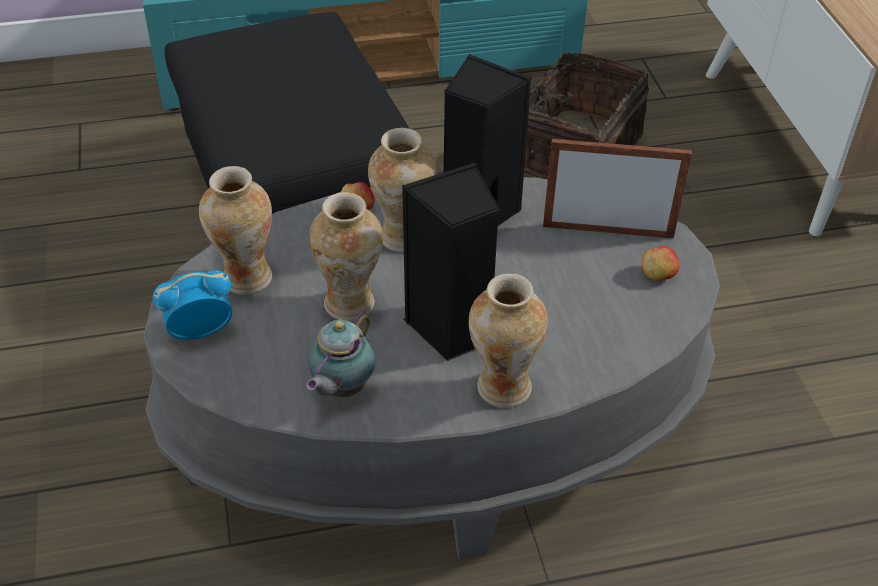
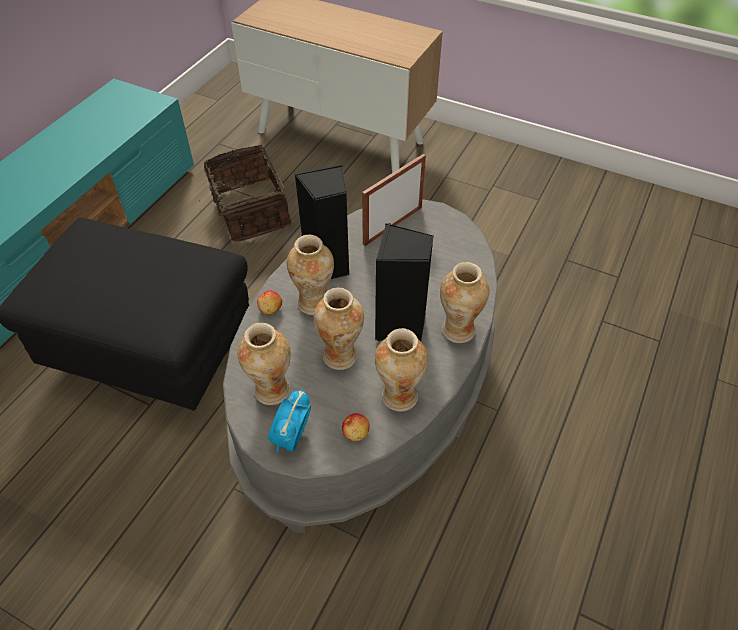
camera: 50 degrees left, 5 degrees up
teapot [306,310,376,397] -> vase [375,328,428,412]
apple [641,246,679,281] -> apple moved to [342,413,370,441]

